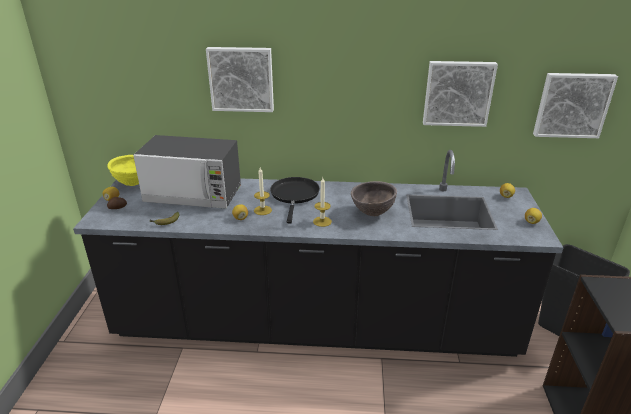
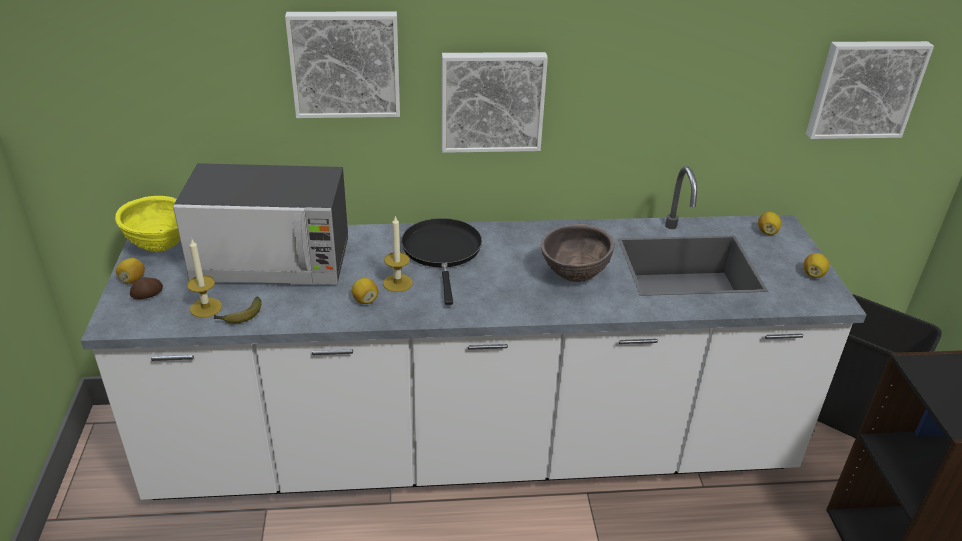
camera: 10 degrees left, 5 degrees up
black counter [73,150,564,357] -> white counter [81,166,867,500]
candle [313,178,332,227] -> candle moved to [187,239,222,318]
picture [423,61,498,127] -> picture moved to [442,52,548,153]

